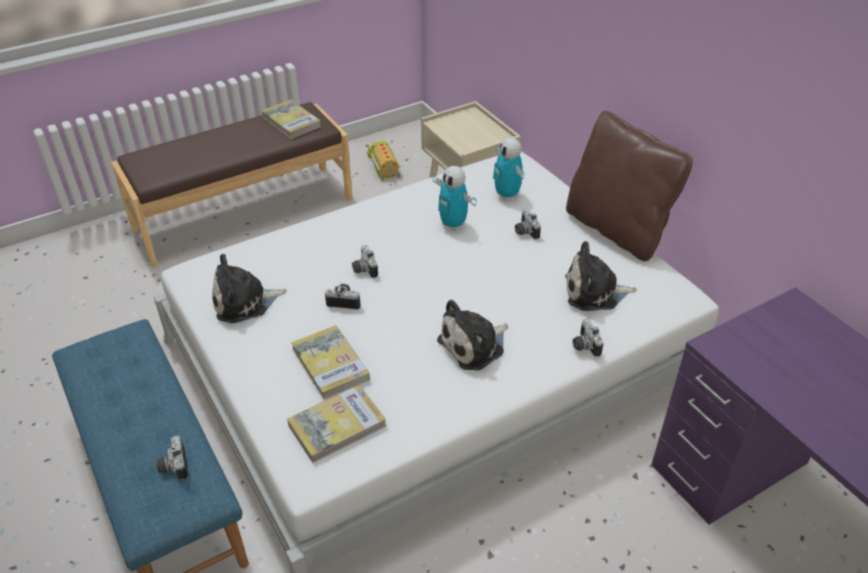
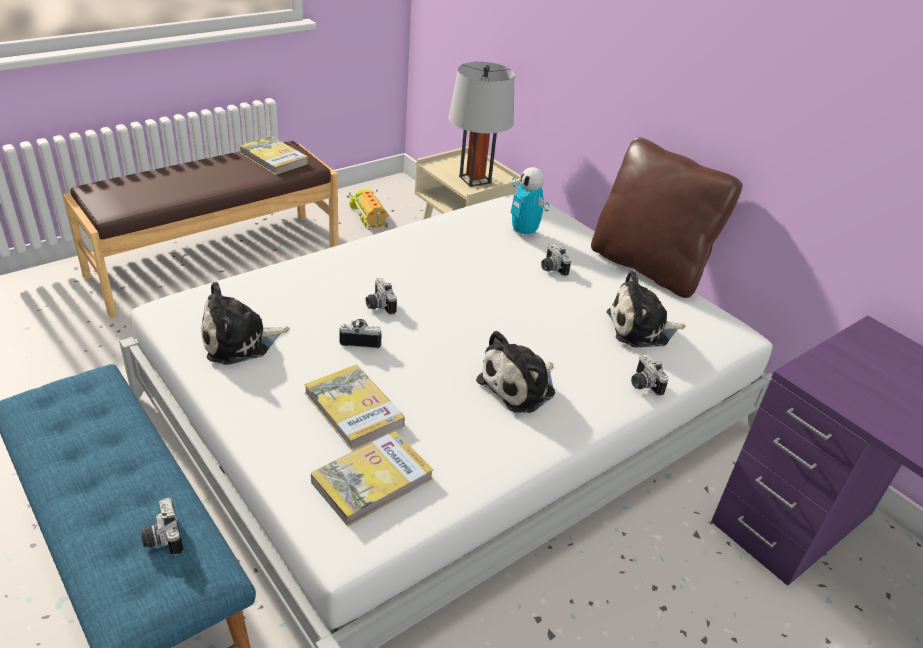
camera: 10 degrees left, 5 degrees down
toy robot [432,166,477,231] -> none
none -> grey table lamp [449,62,515,187]

